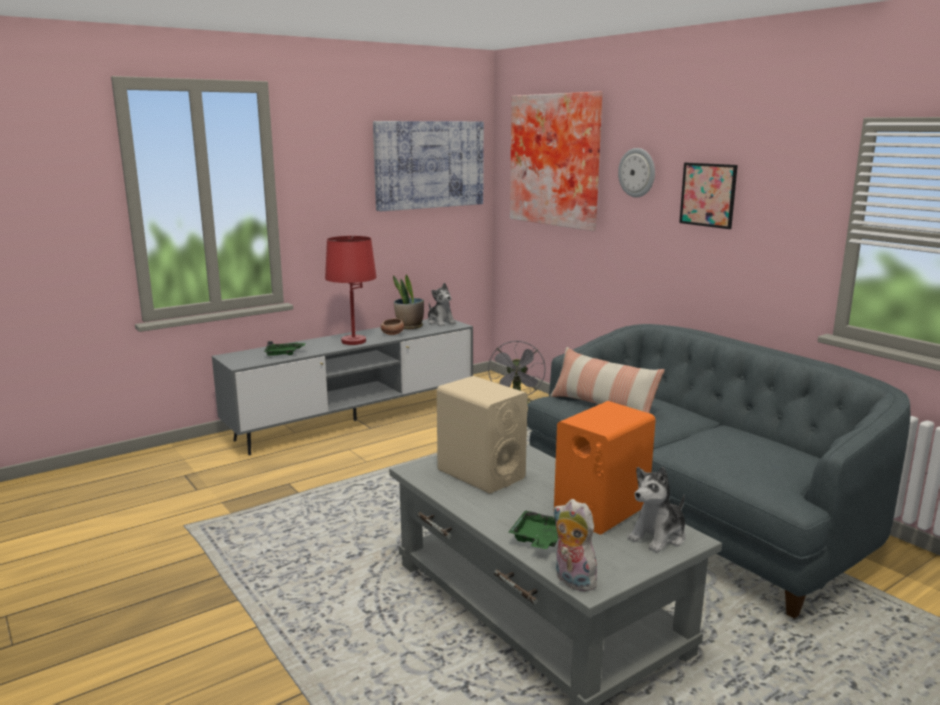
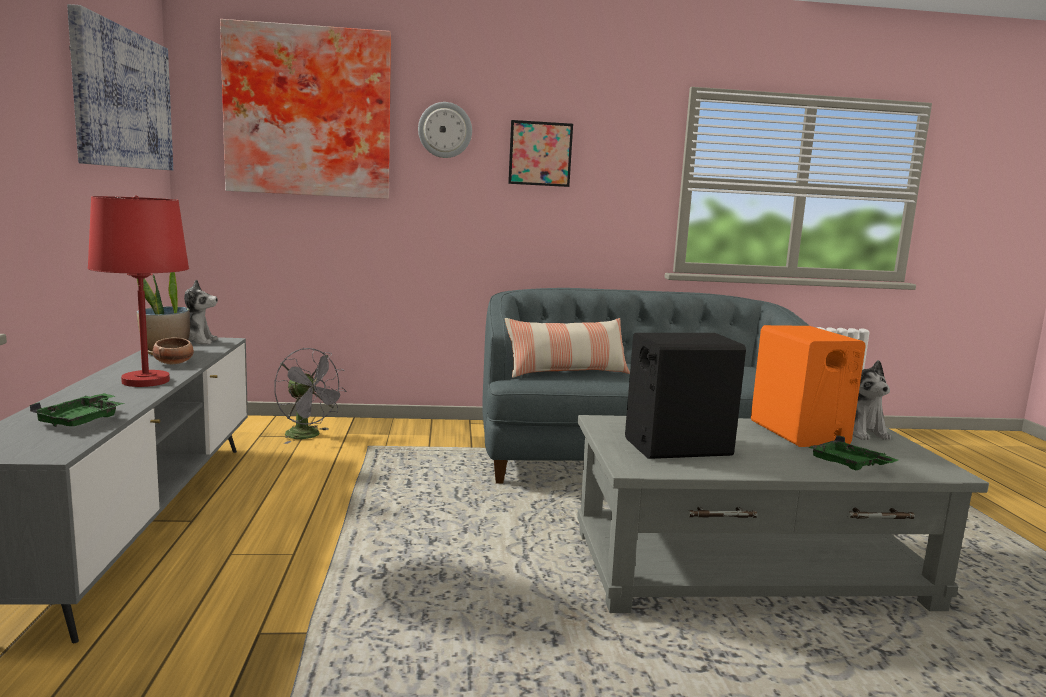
camera: 60 degrees left, 5 degrees down
beige speaker [437,376,528,494] -> black speaker [625,333,746,459]
plush toy [554,499,599,592] -> none

